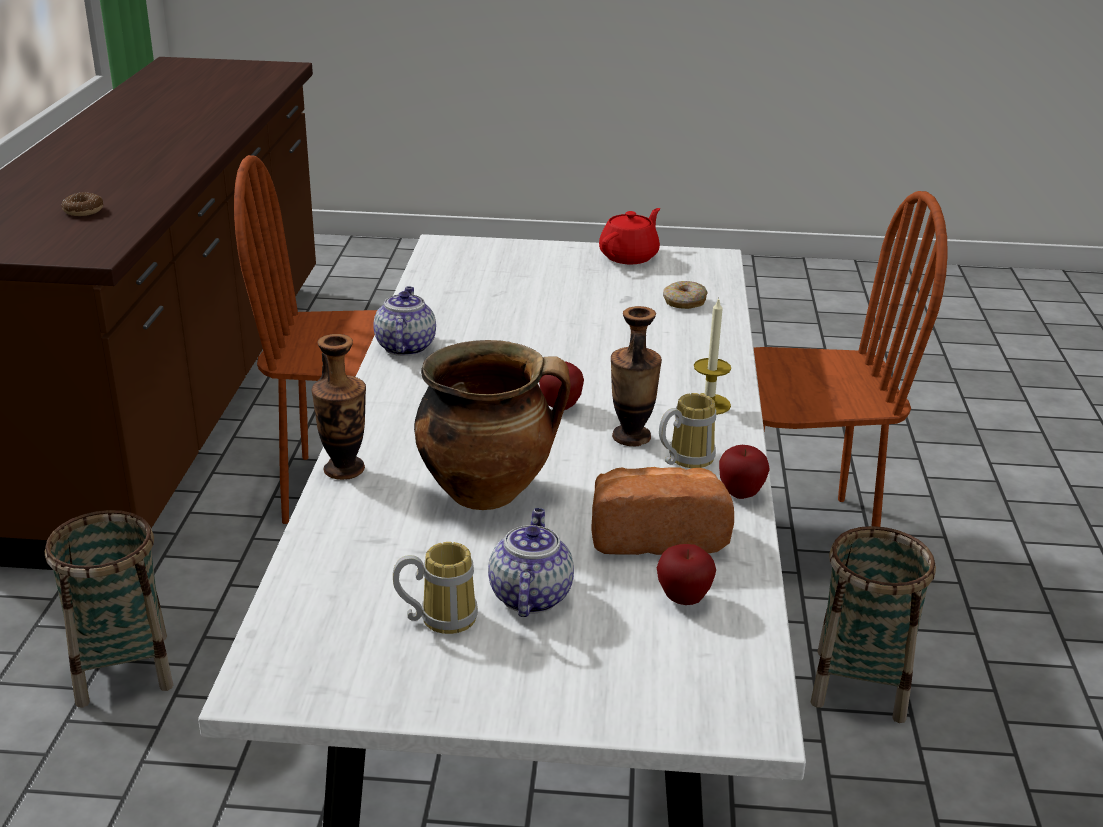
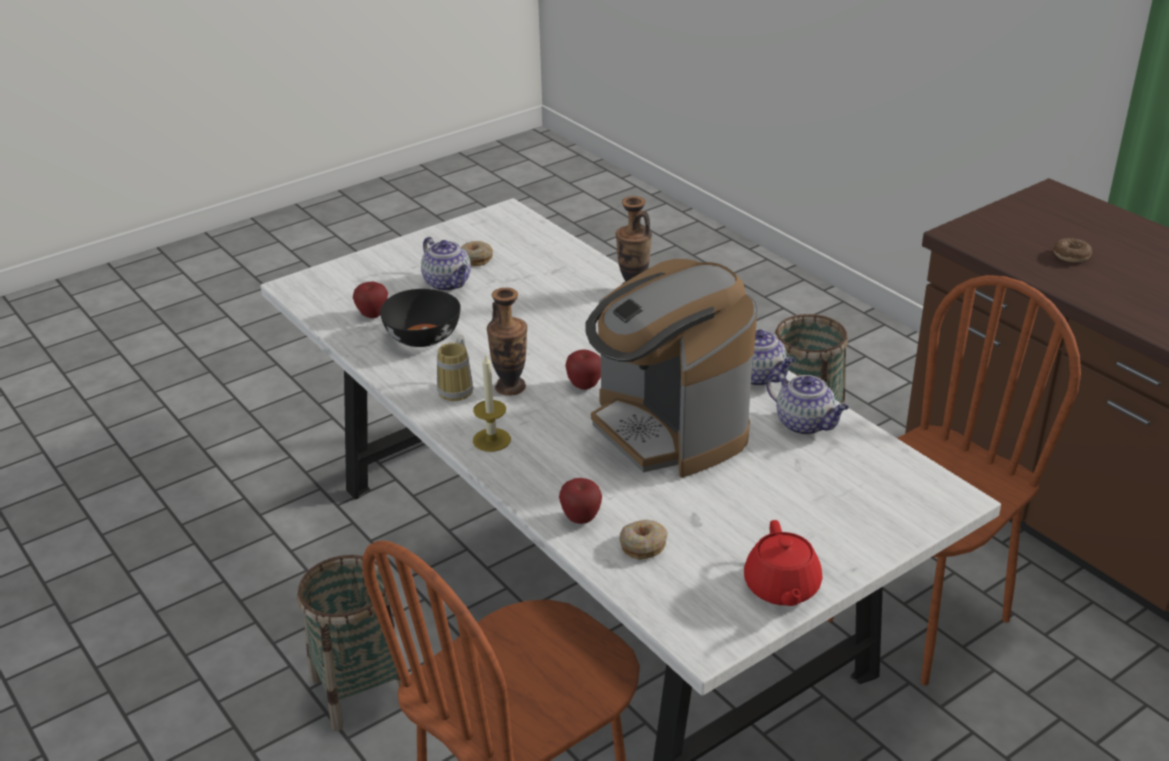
camera: 140 degrees right, 5 degrees up
mug [393,542,478,634] -> donut [461,241,493,266]
cooking pot [414,340,571,510] -> none
bread [591,467,734,555] -> black bowl [380,289,461,347]
apple [719,445,770,499] -> apple moved to [559,478,602,524]
none -> coffee machine [585,259,757,478]
none -> teapot [766,371,849,435]

